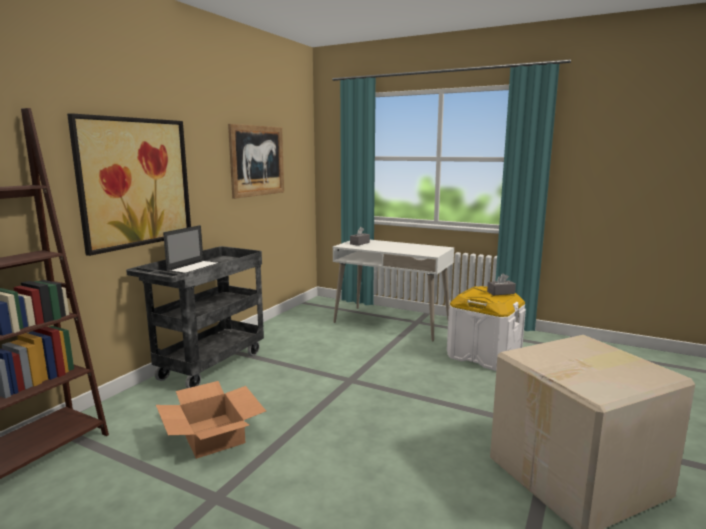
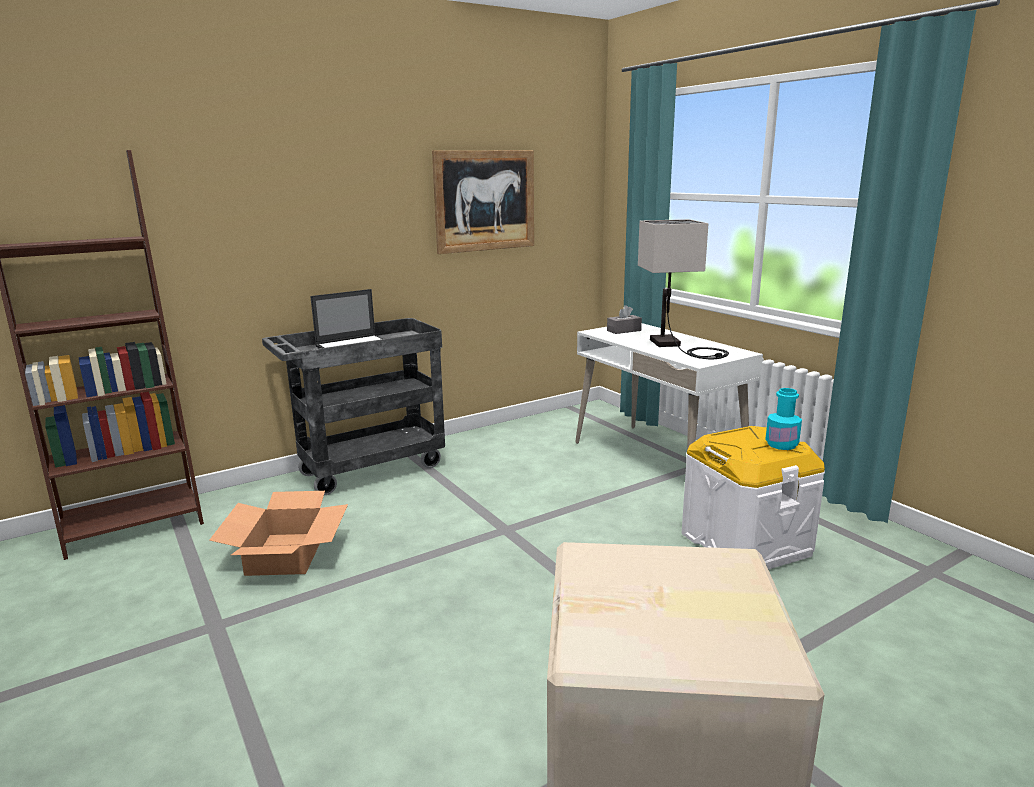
camera: 30 degrees right, 5 degrees up
picture [67,113,191,256] -> none
grey tissue box [487,273,516,295] -> turquoise bottle [765,388,802,450]
none -> table lamp [638,219,729,359]

